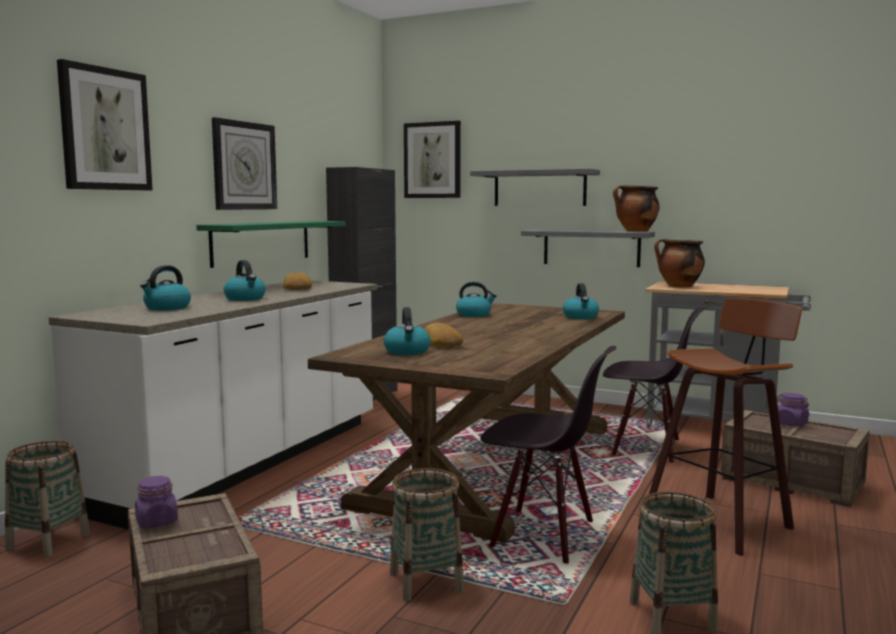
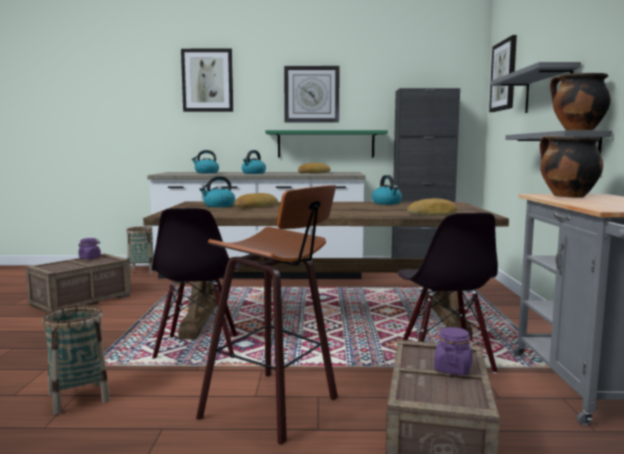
camera: 65 degrees right, 0 degrees up
basket [390,468,464,601] -> none
kettle [563,283,599,319] -> bread [407,198,457,216]

